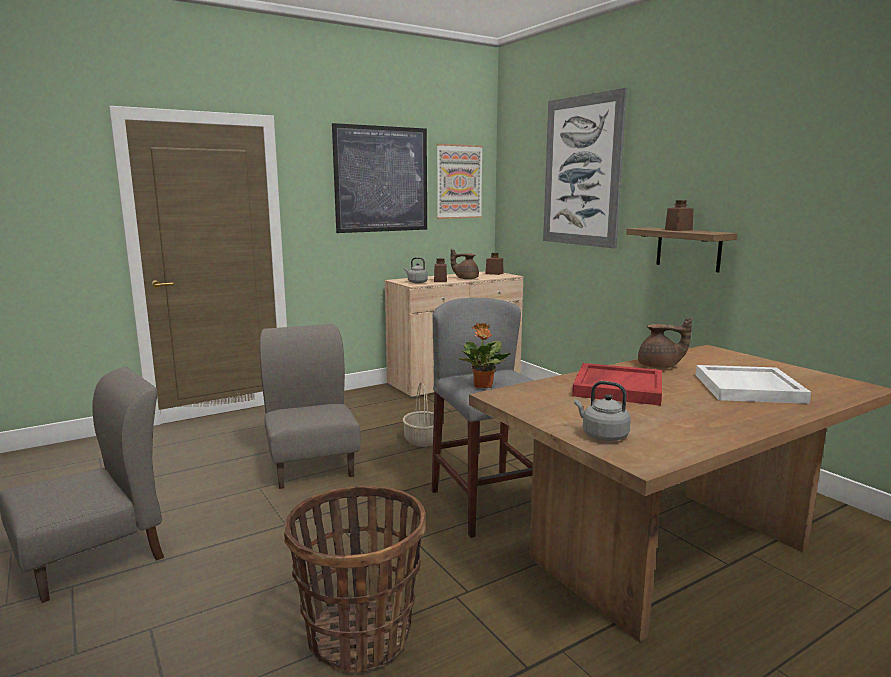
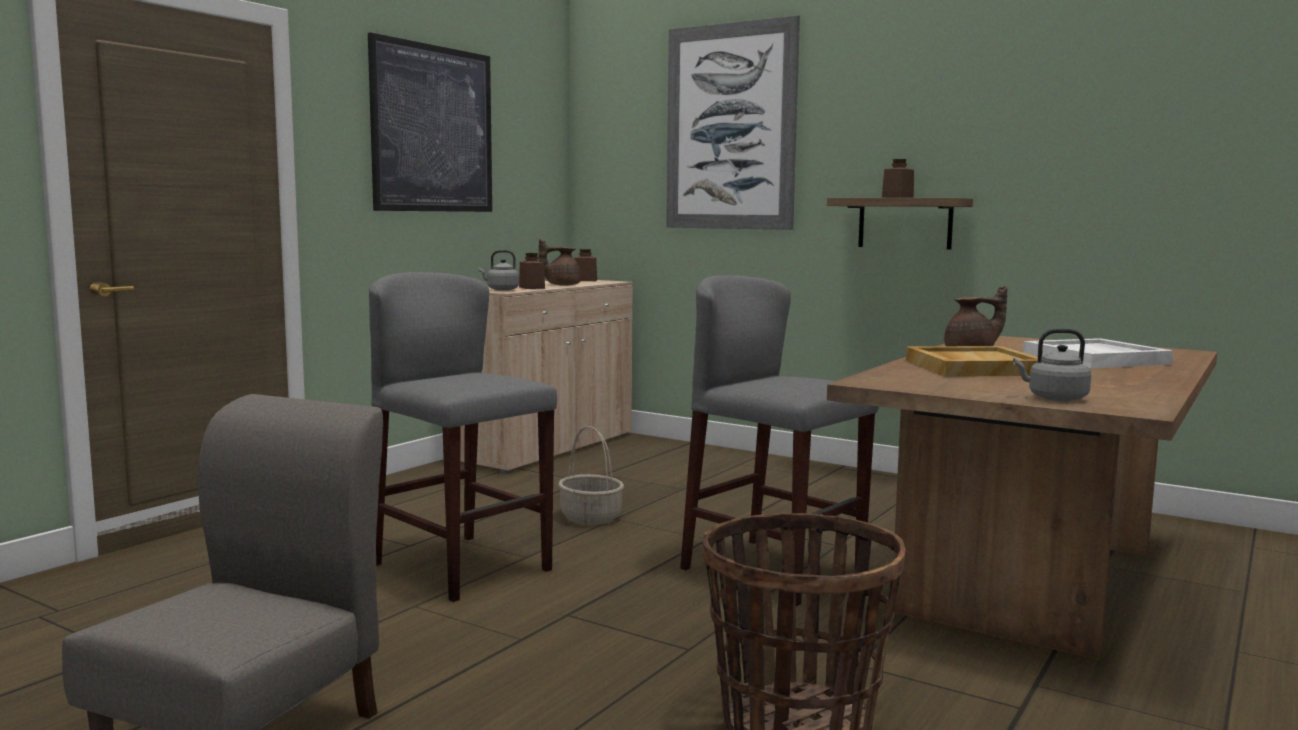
camera: 25 degrees left, 5 degrees down
grey chair [259,324,361,489] -> grey stool [369,272,557,602]
picture [436,144,483,219] -> none
potted plant [459,323,510,388] -> none
red tray [572,363,662,406] -> beige tray [906,346,1038,377]

